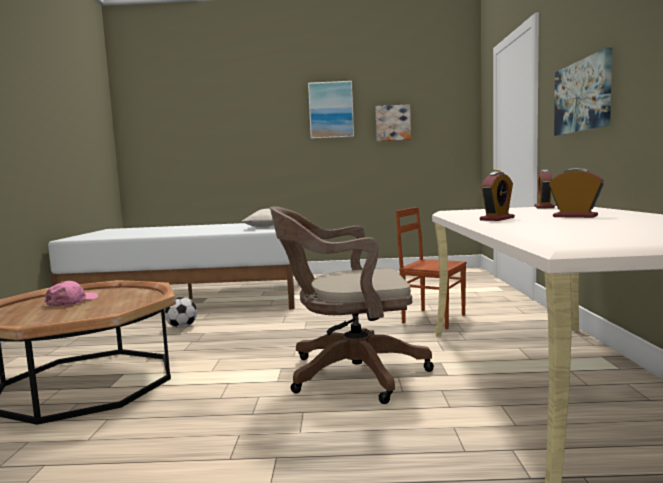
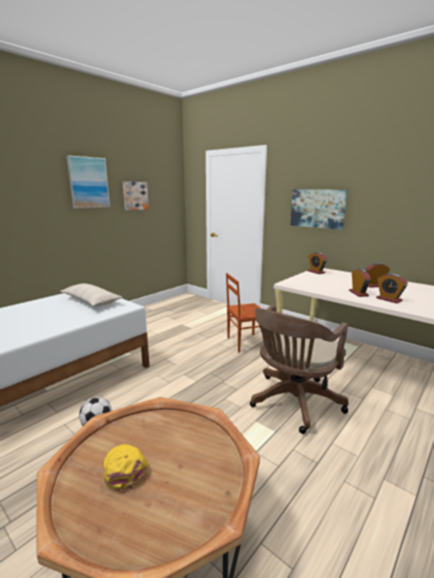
camera: 50 degrees left, 10 degrees up
pink cap [45,281,98,306] -> yellow cap [104,444,149,490]
none -> alarm clock [376,273,408,303]

